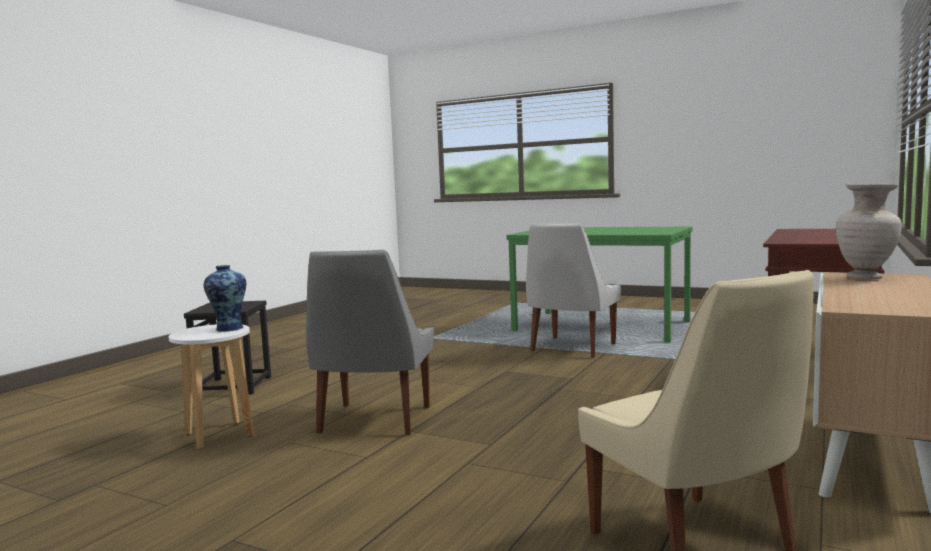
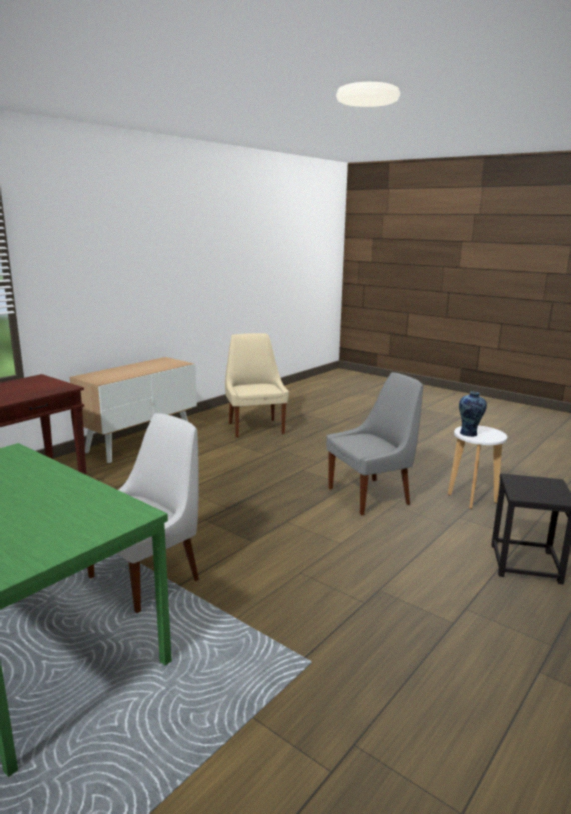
camera: 170 degrees left, 10 degrees up
grey chair [306,250,434,436] -> grey chair turned 45 degrees clockwise [326,372,423,515]
beige vase [836,184,902,280] -> none

